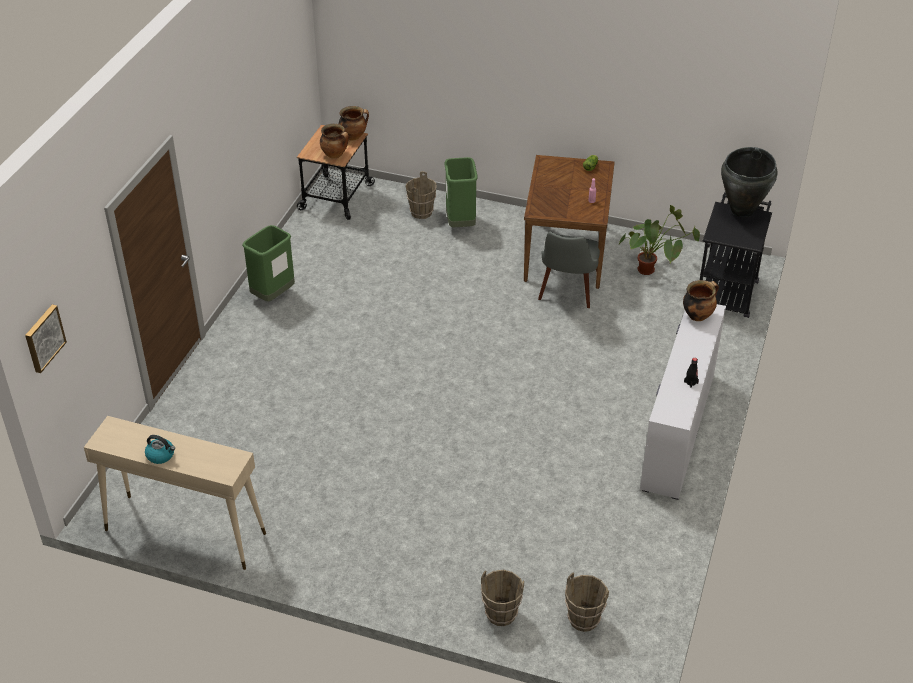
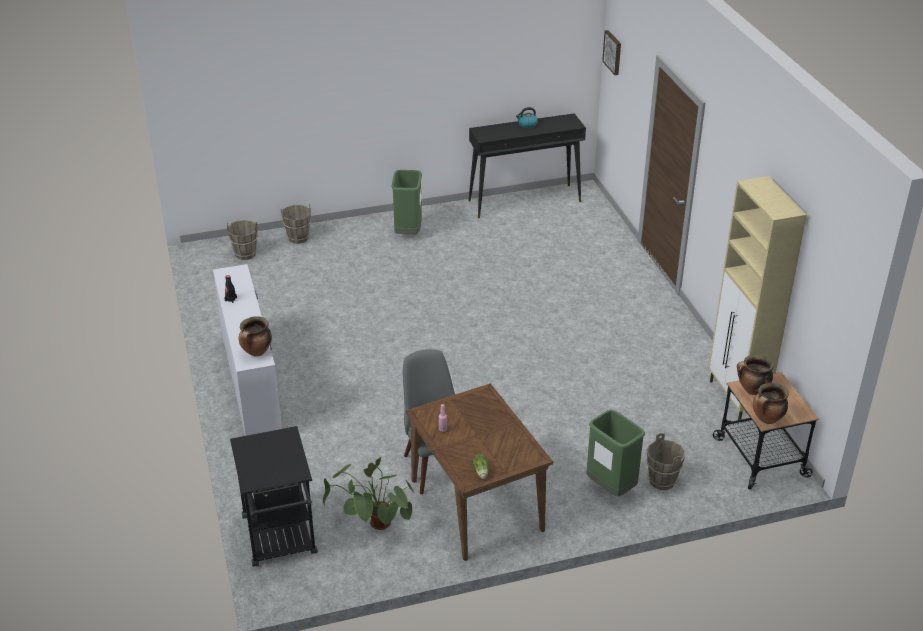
camera: 145 degrees right, 5 degrees down
beige console table [84,416,266,570] -> black console table [468,113,586,218]
green trash can [242,225,295,302] -> green trash can moved to [392,170,422,234]
black vase [721,147,778,218] -> none
none -> beige cabinet [708,176,807,420]

